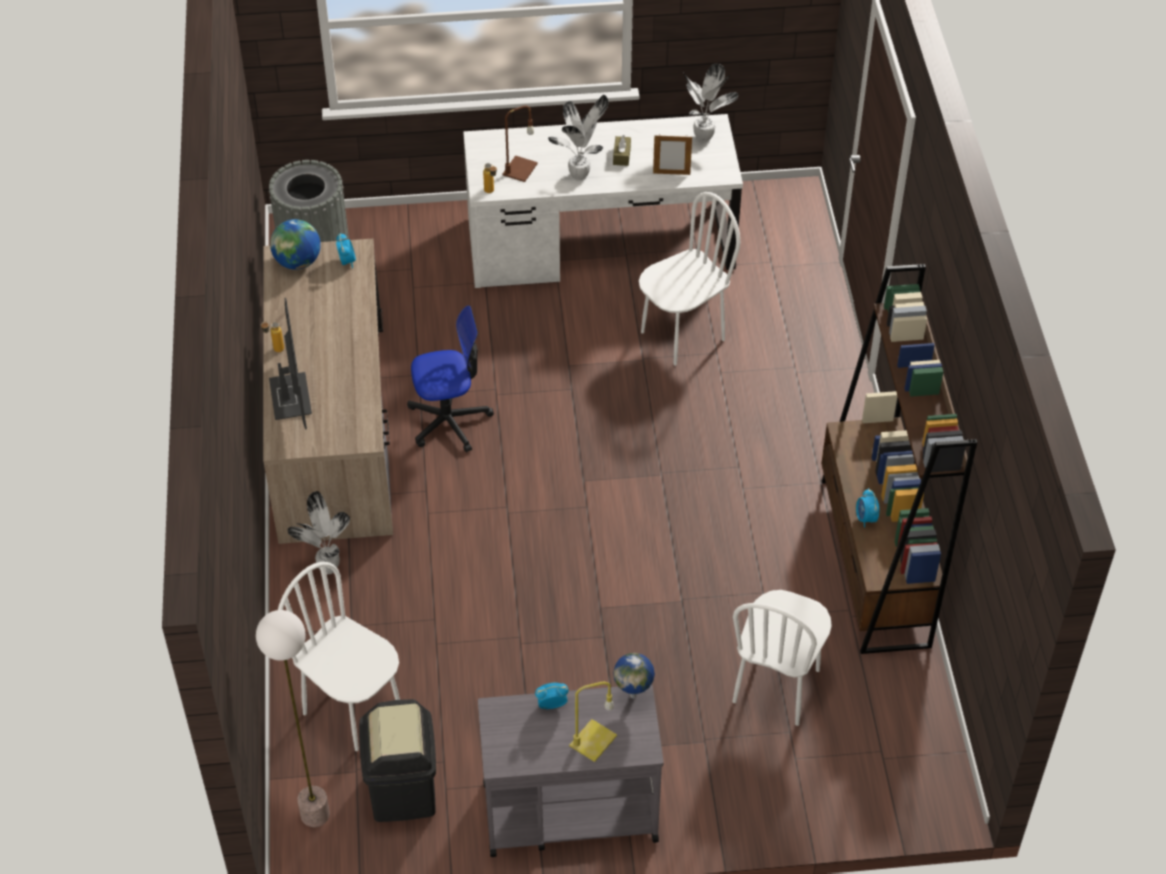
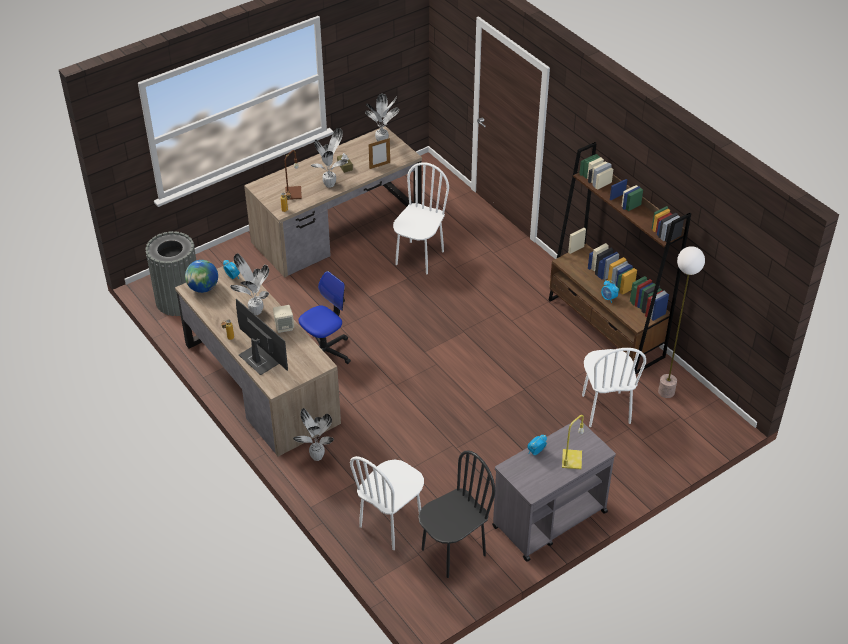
camera: 30 degrees left, 5 degrees down
floor lamp [256,610,330,827] -> floor lamp moved to [658,246,705,398]
white chair [278,562,400,751] -> white chair turned 60 degrees counterclockwise [350,456,424,550]
black trash can [359,699,436,822] -> black chair [418,450,495,578]
white desk [463,114,743,288] -> brown desk [244,126,422,277]
globe [613,653,655,699] -> none
none -> potted plant [230,253,269,315]
none -> beige speaker [273,305,294,333]

